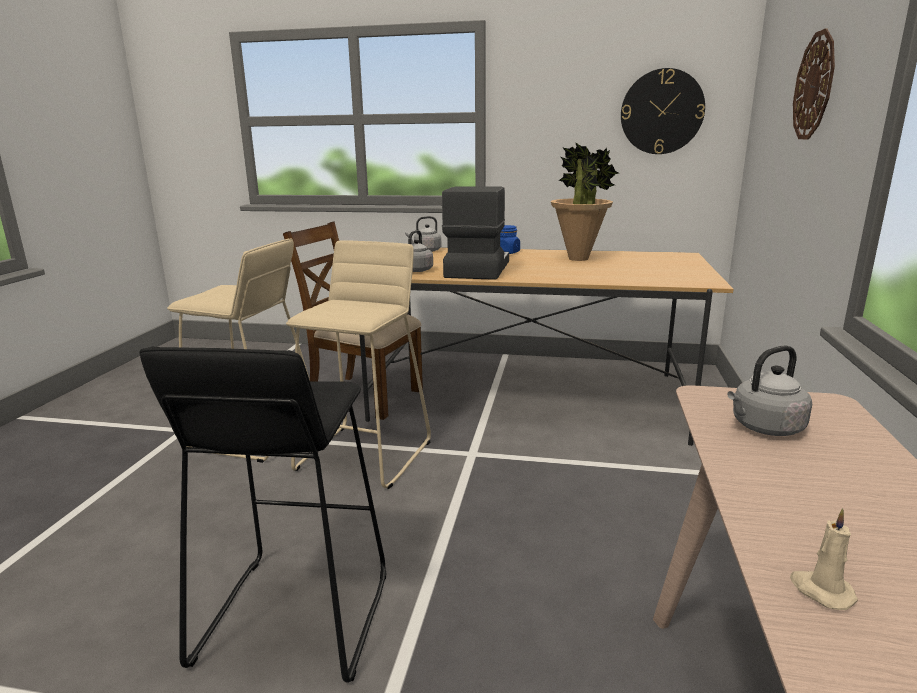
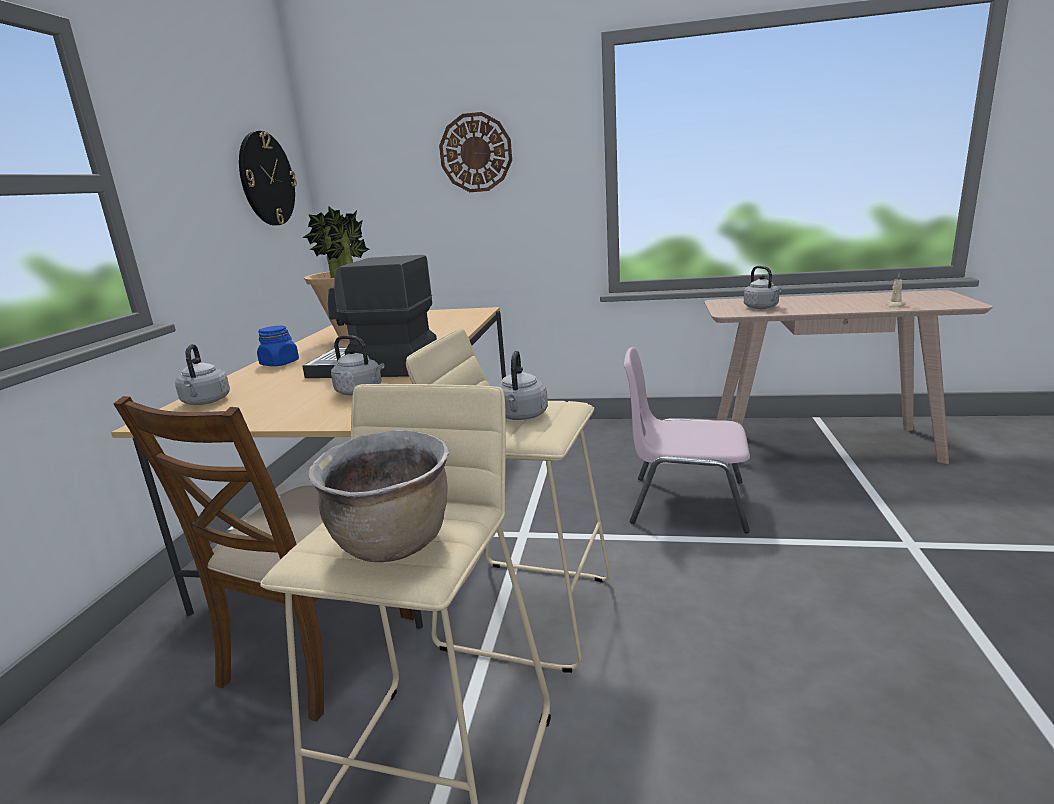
camera: 90 degrees left, 0 degrees up
black stool [139,347,386,683] -> none
none -> brown cooking pot [308,430,449,562]
none -> grey kettle [497,351,548,420]
none -> pink chair [624,347,750,533]

